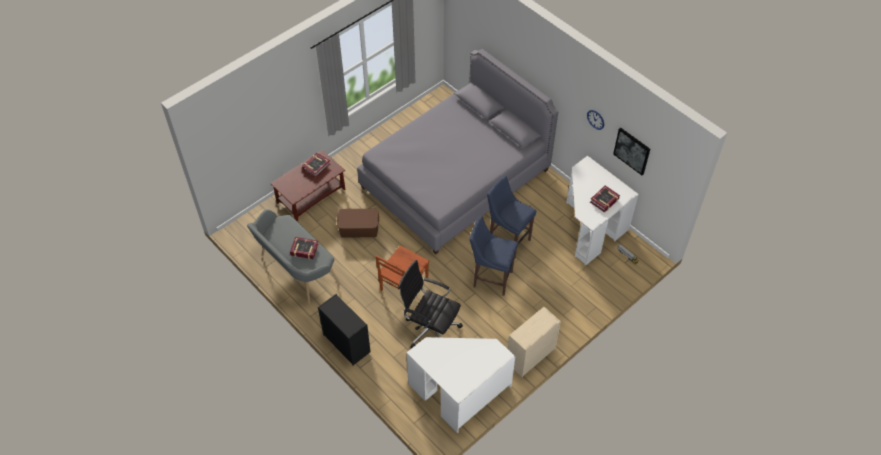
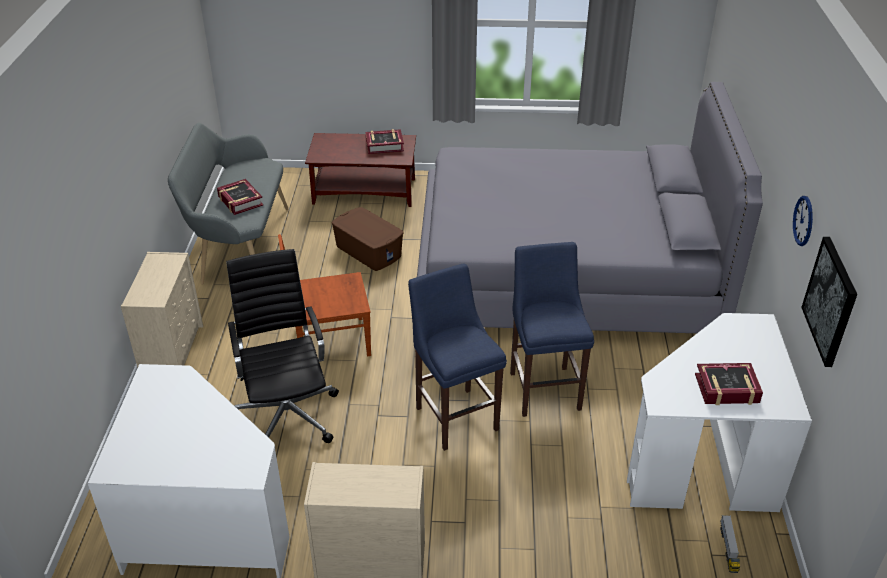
camera: 45 degrees right, 15 degrees down
black dresser [318,294,371,365] -> beige dresser [121,252,203,368]

